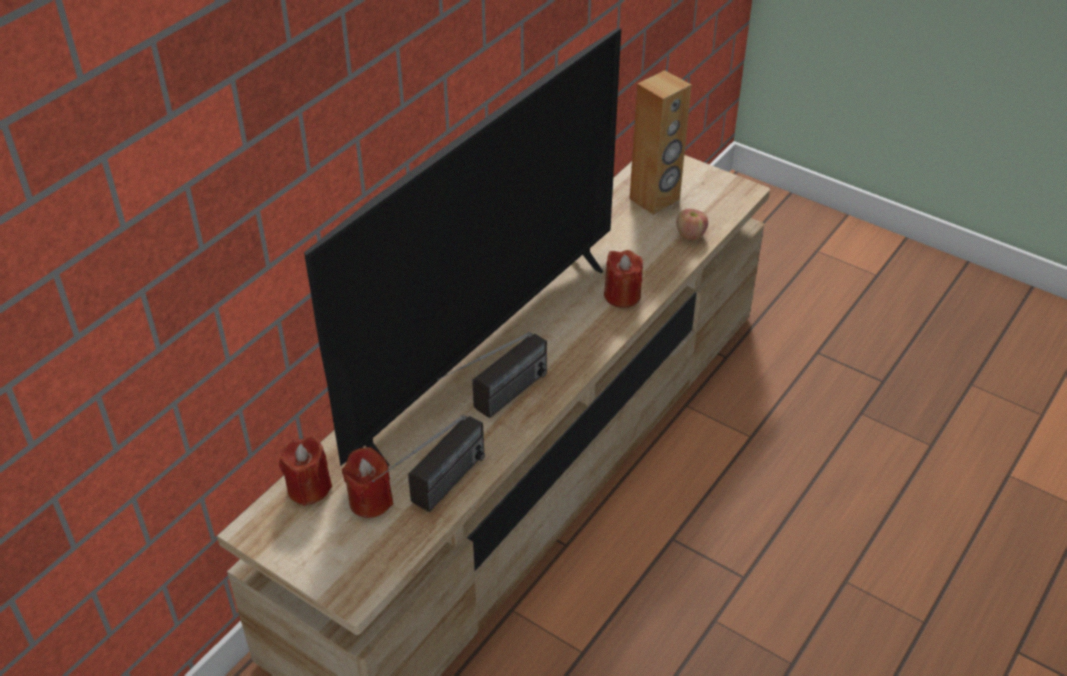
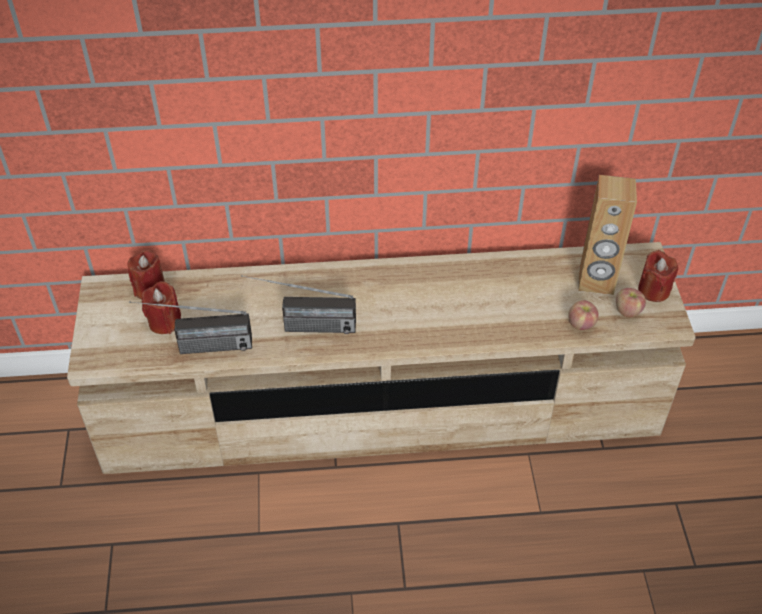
camera: 50 degrees right, 5 degrees up
television [304,28,621,466] -> none
red candle [604,250,643,308] -> red candle moved to [638,250,678,302]
none -> apple [616,288,646,317]

